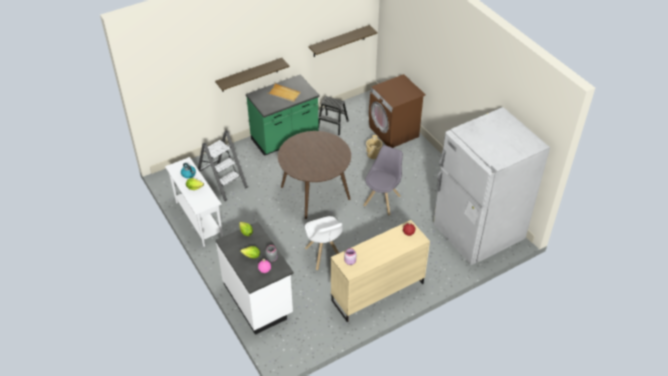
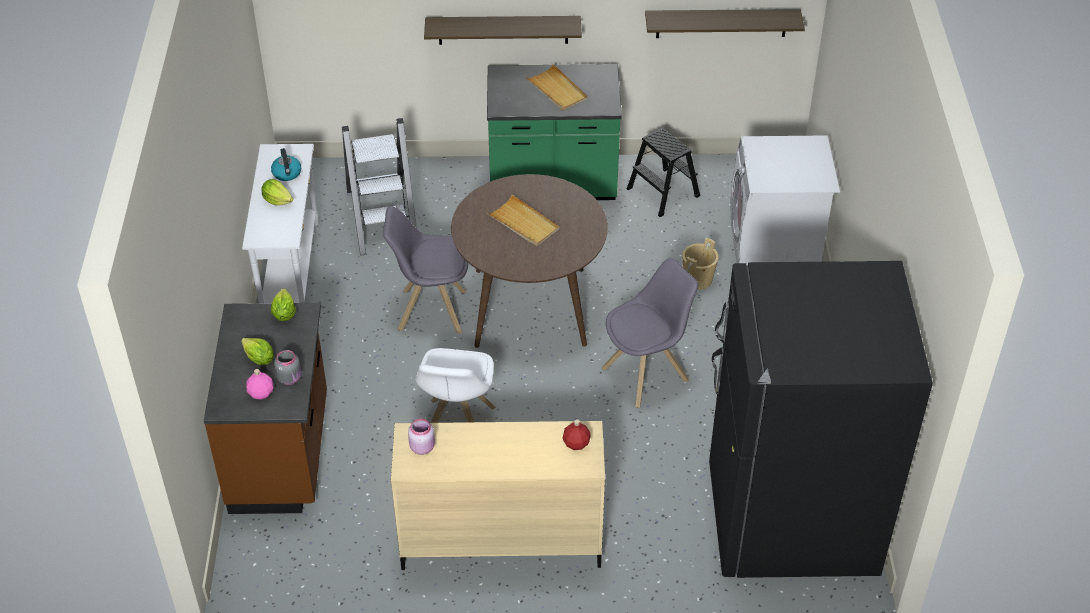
camera: 30 degrees right, 0 degrees up
white counter [216,222,294,335] -> brown counter [204,303,327,514]
brown washing machine [369,74,426,148] -> white washing machine [730,135,840,266]
white fridge [433,107,550,265] -> black fridge [709,261,933,578]
none -> grey chair [383,206,468,334]
none -> beige tray [487,194,559,246]

